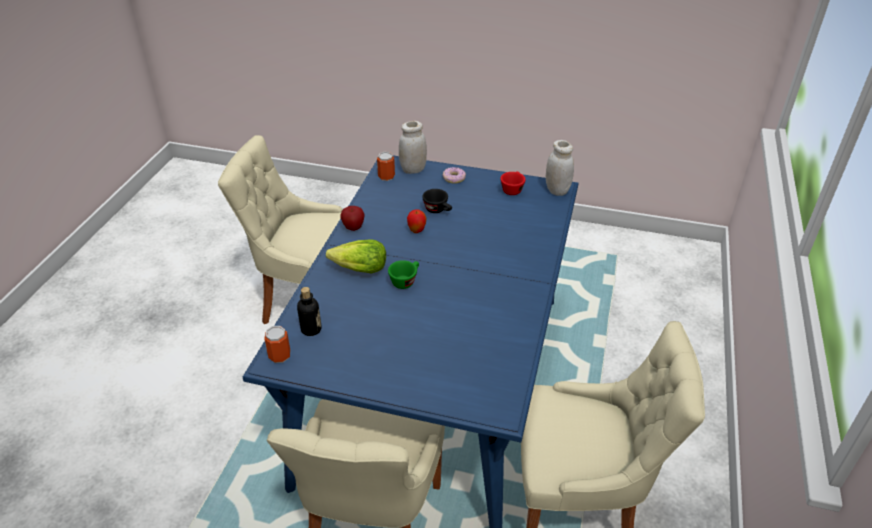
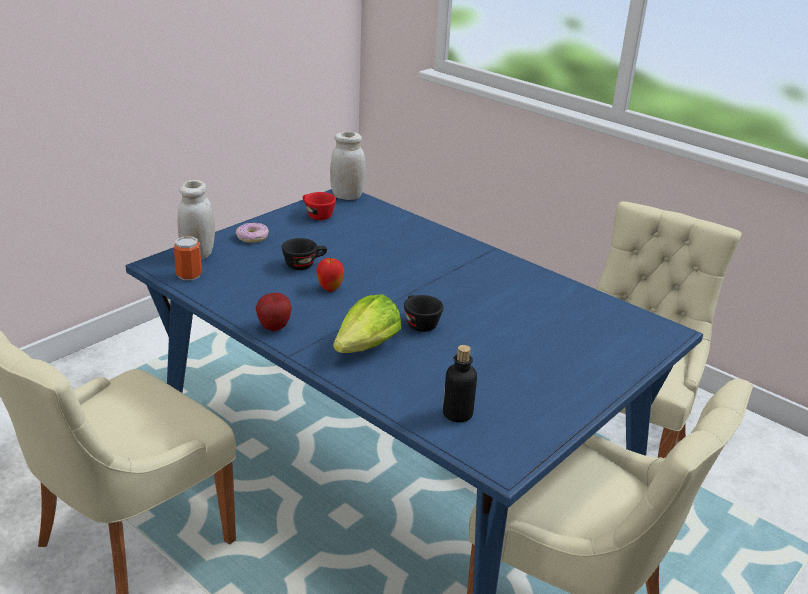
camera: 65 degrees left, 10 degrees down
can [264,326,291,363] -> none
green cup [388,260,419,289] -> black cup [404,295,443,332]

